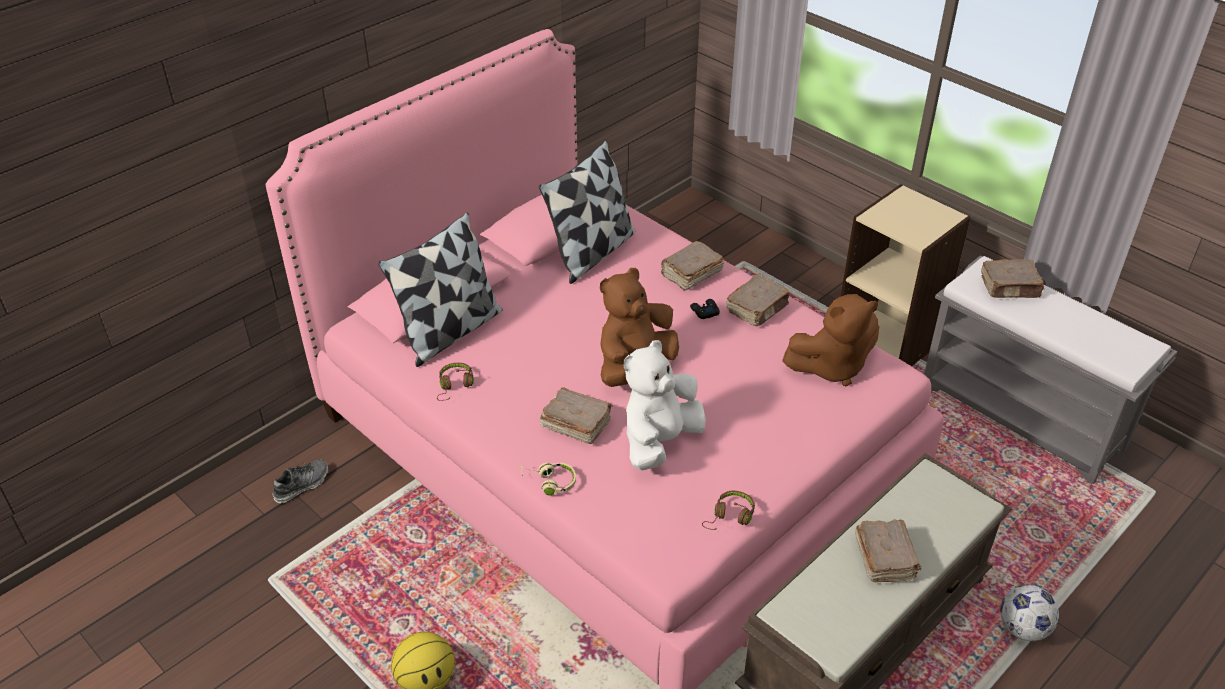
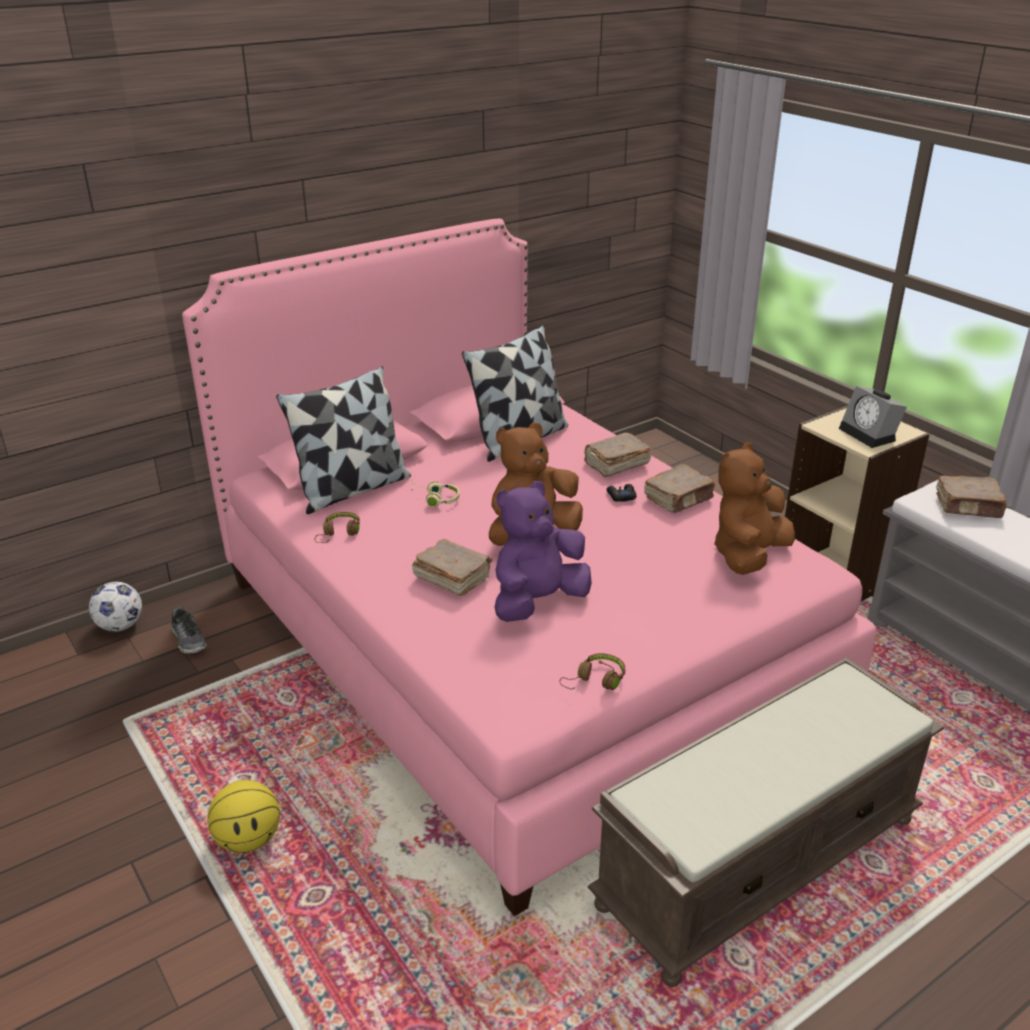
camera: 10 degrees right, 10 degrees down
shoe [272,459,328,504] -> shoe turned 90 degrees clockwise [172,607,207,653]
beige headphones [520,463,576,496] -> beige headphones moved to [411,479,460,507]
white plush toy [624,340,706,471] -> purple plush toy [495,481,592,622]
brown plush toy [782,294,879,387] -> brown plush toy turned 135 degrees clockwise [714,442,795,575]
brown book [854,519,922,582] -> none
football [1000,585,1059,641] -> football moved to [89,582,142,632]
none -> alarm clock [839,386,907,448]

